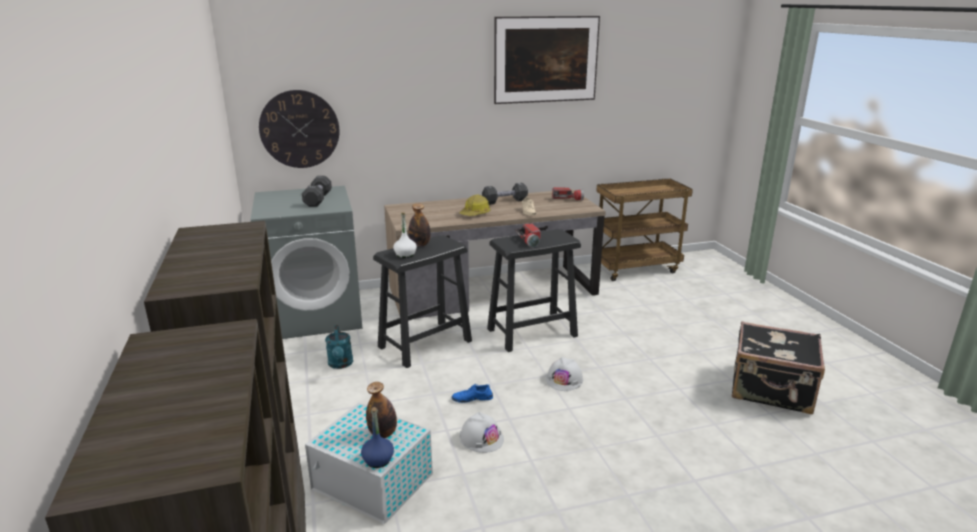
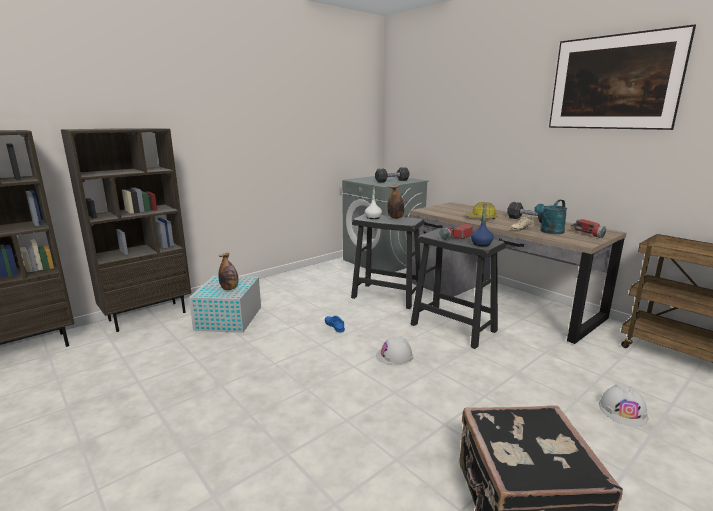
camera: 65 degrees right, 5 degrees down
wall clock [259,90,339,168] -> none
turquoise watering can [325,325,353,369] -> turquoise watering can moved to [534,200,567,234]
blue bottle [361,407,394,468] -> blue bottle moved to [471,203,494,246]
white hard hat [460,412,504,453] -> white hard hat moved to [599,384,648,427]

